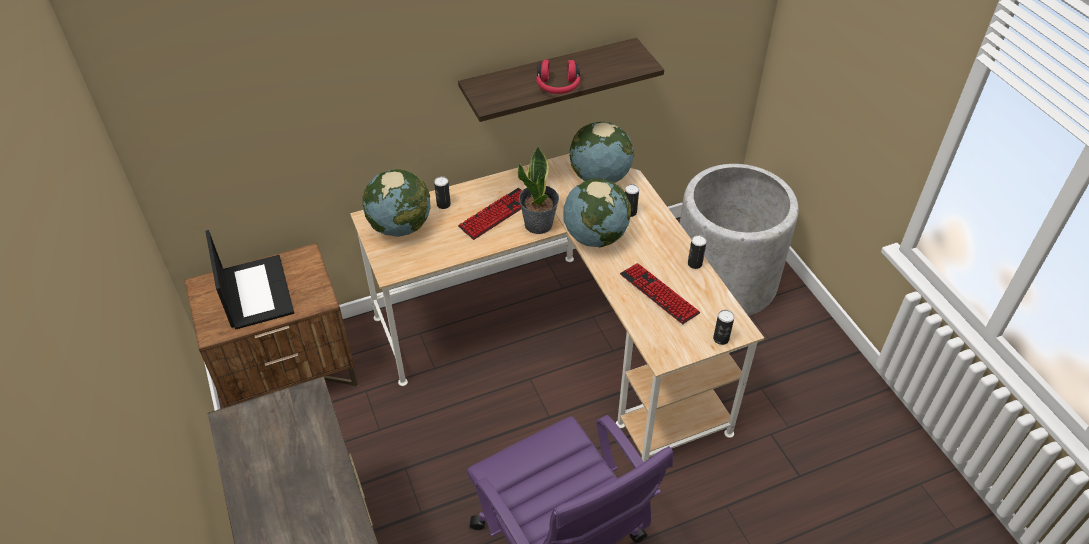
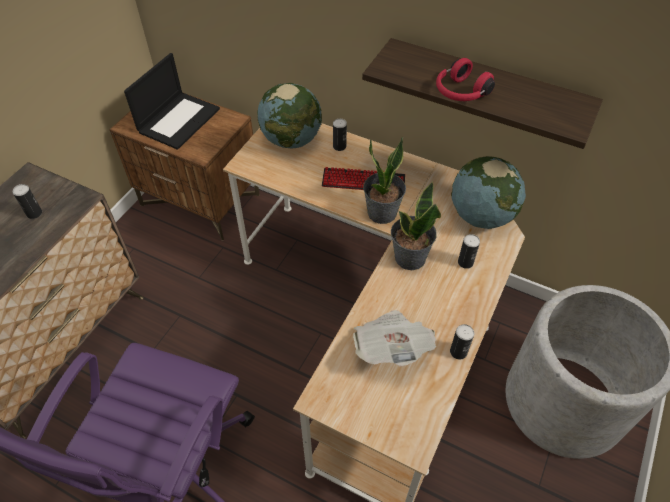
camera: 50 degrees right, 5 degrees up
globe [563,179,631,248] -> potted plant [391,181,441,270]
keyboard [620,263,700,324] -> newspaper [353,310,436,367]
can [713,310,734,345] -> can moved to [12,184,42,219]

